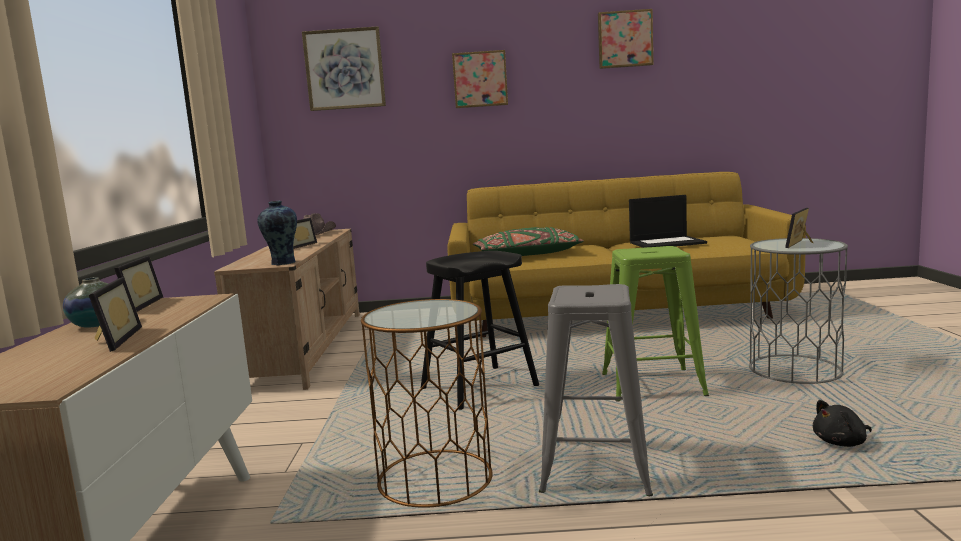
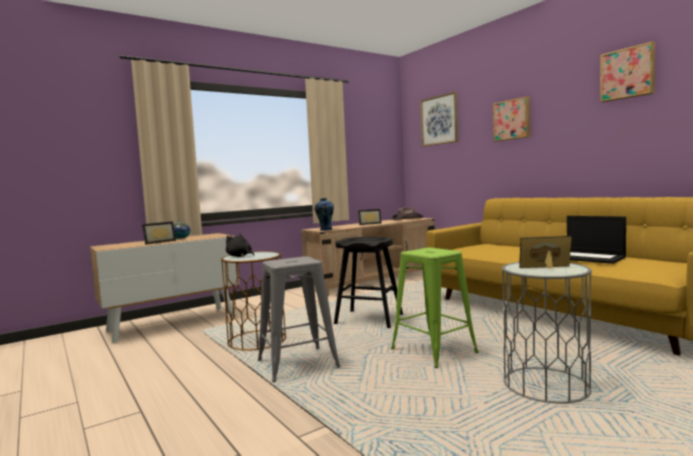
camera: 55 degrees right, 5 degrees down
picture frame [114,256,163,312] -> none
green pillow [473,227,584,256] -> none
black plush toy [813,400,872,447] -> black plush toy moved to [226,234,254,257]

